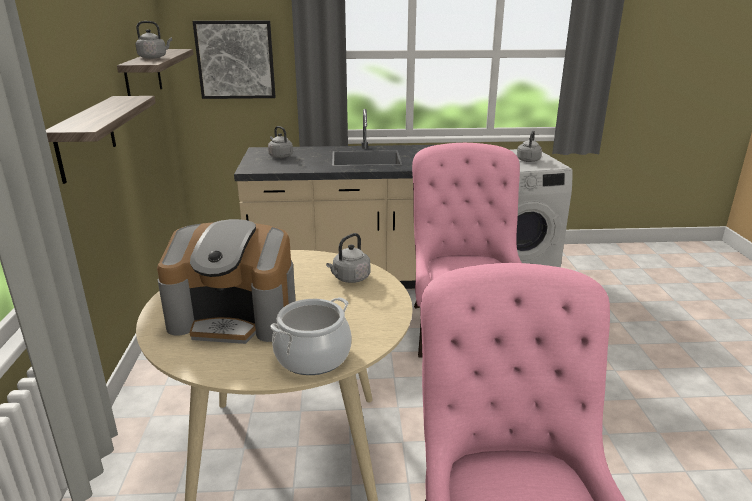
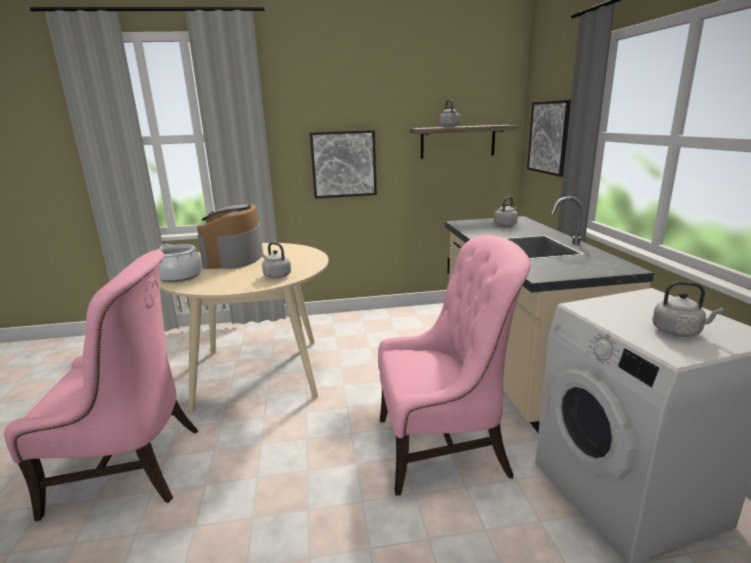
camera: 85 degrees right, 5 degrees down
shelf [46,96,156,184] -> picture [310,130,377,199]

